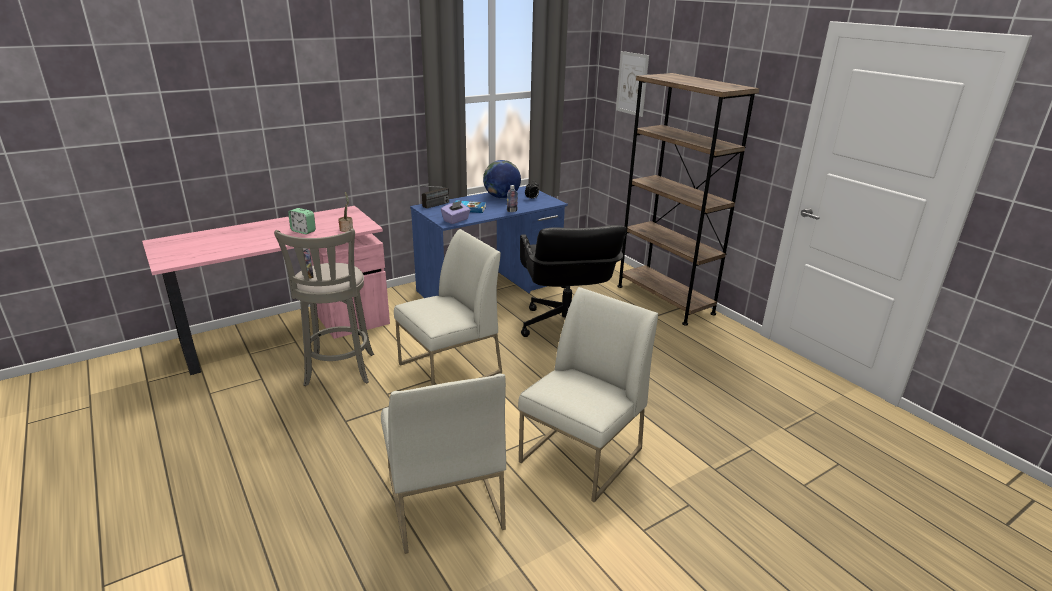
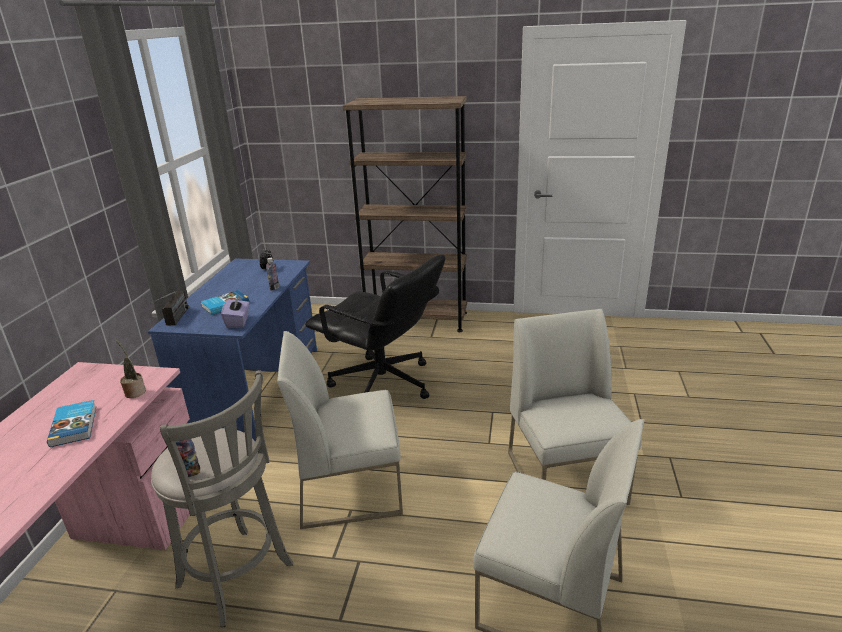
camera: 45 degrees left, 0 degrees up
alarm clock [288,208,316,234] -> book [47,400,96,447]
white chair [394,229,502,385] -> white chair turned 105 degrees counterclockwise [277,331,403,529]
globe [483,160,521,198] -> none
picture [616,51,649,117] -> none

